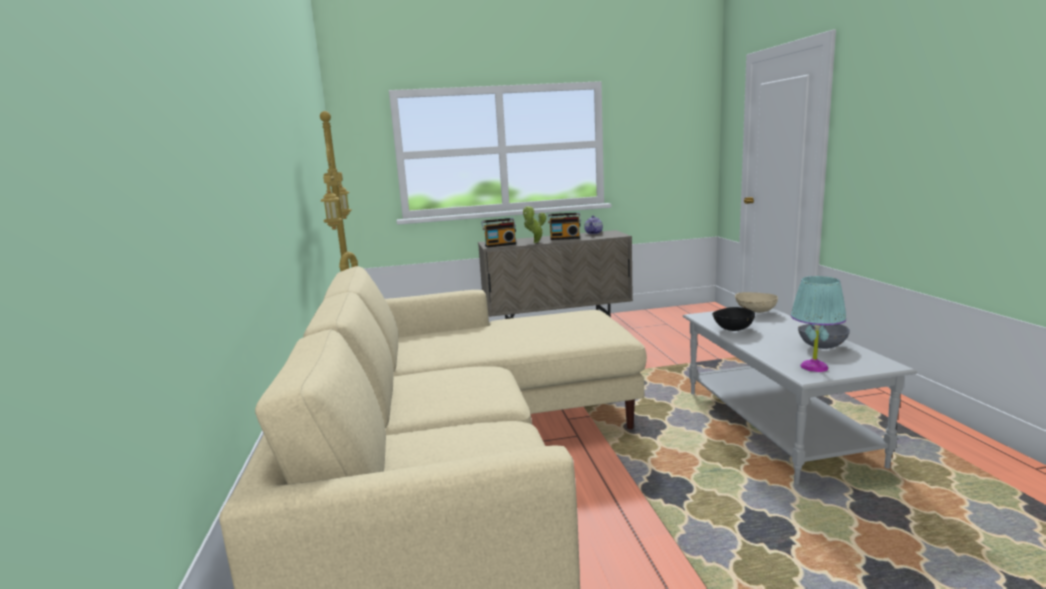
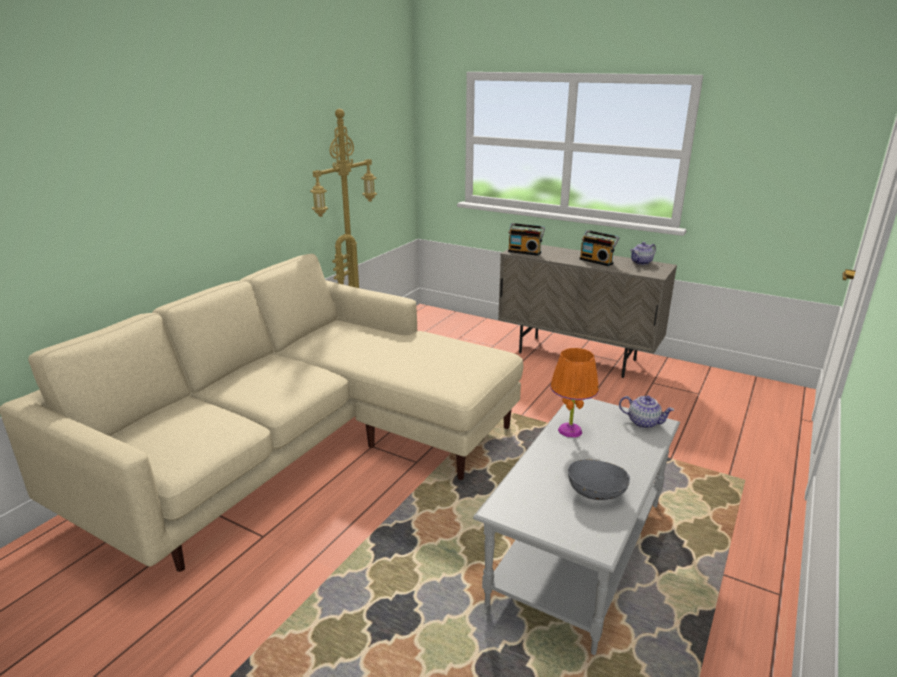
camera: 40 degrees right, 10 degrees up
potted plant [523,206,546,243] -> none
black bowl [712,307,755,331] -> orange table lamp [550,348,599,438]
beige bowl [735,292,778,313] -> teapot [619,396,674,429]
turquoise table lamp [791,276,846,372] -> none

